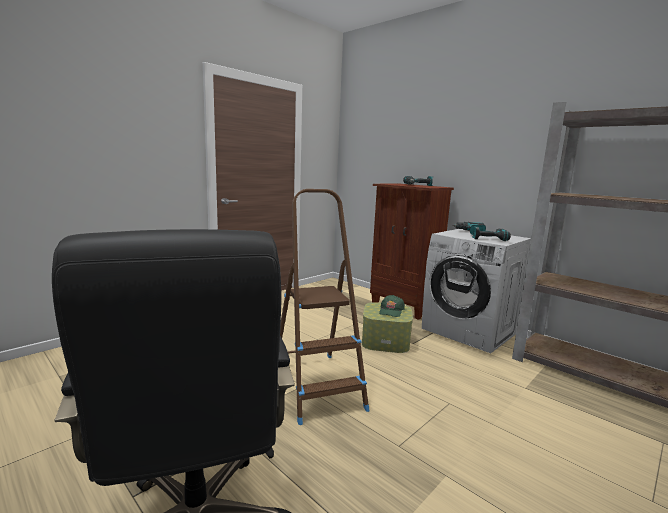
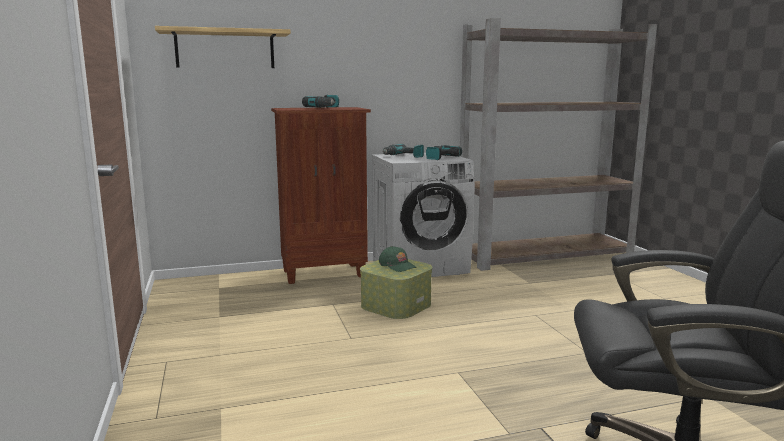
camera: 60 degrees left, 0 degrees up
brown step ladder [280,189,370,425] -> none
none -> shelf [155,26,291,68]

